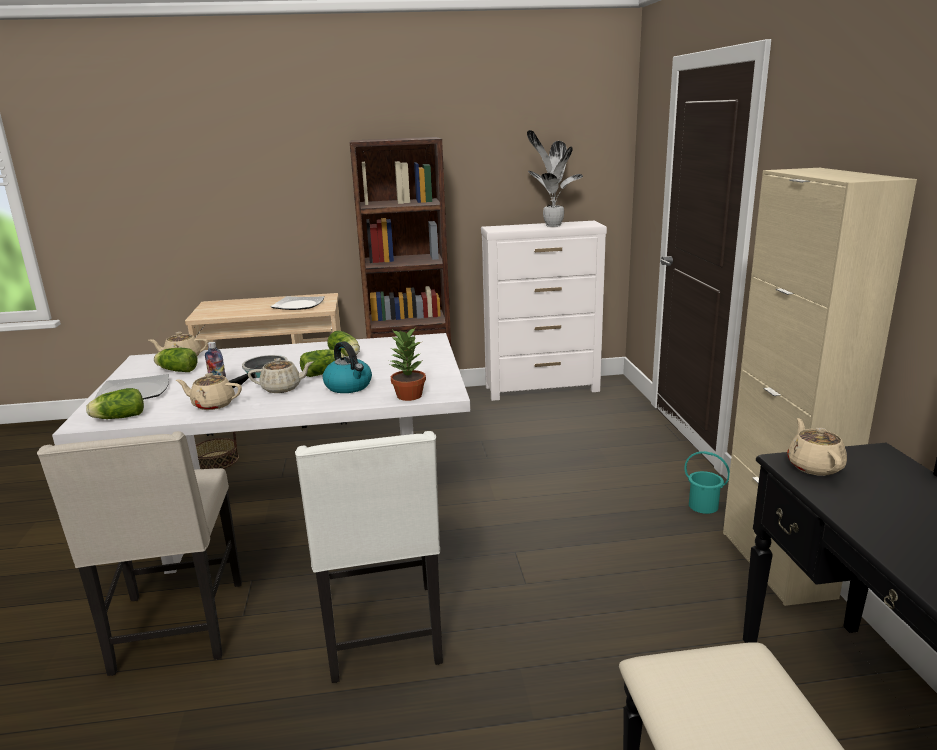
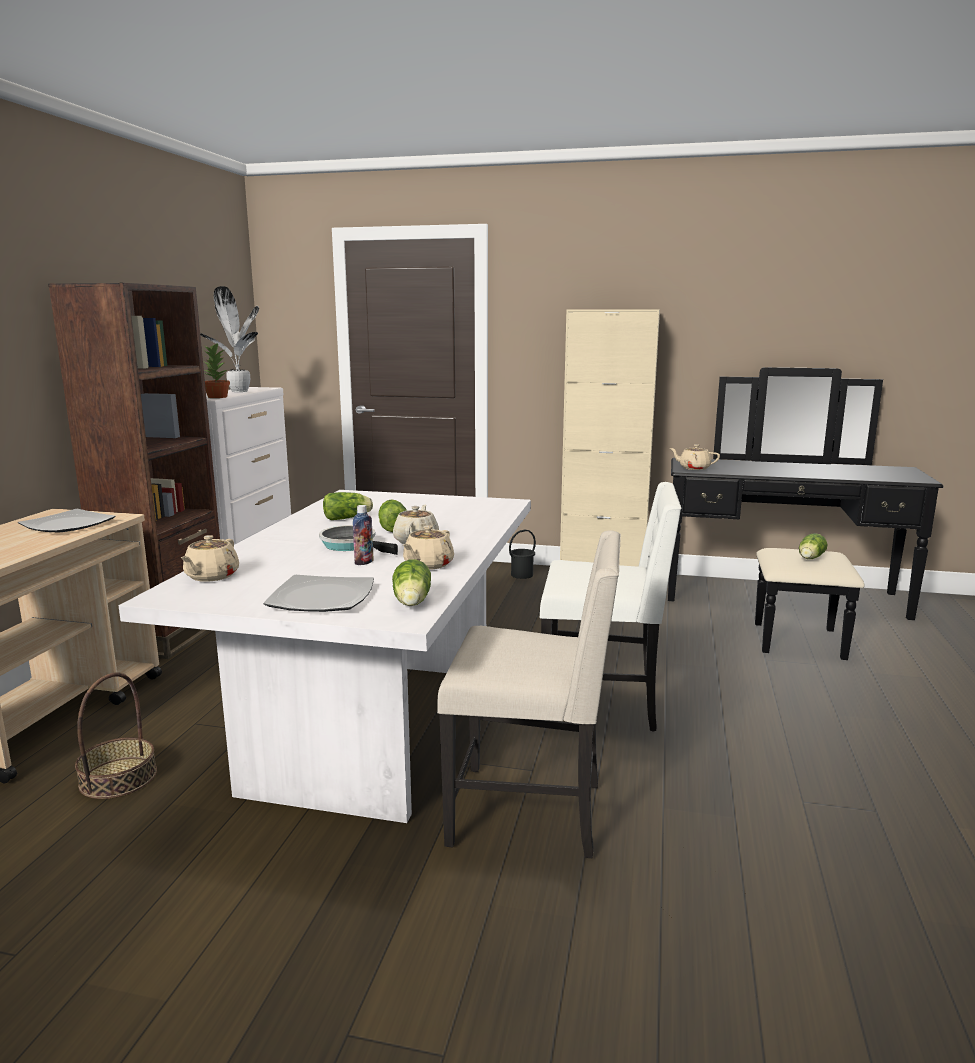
camera: 70 degrees left, 5 degrees down
lettuce [154,348,197,372] -> lettuce moved to [799,533,828,559]
kettle [323,341,372,393] -> none
potted plant [390,328,426,401] -> potted plant moved to [204,344,230,398]
turquoise bucket [685,451,730,514] -> black bucket [509,529,536,579]

